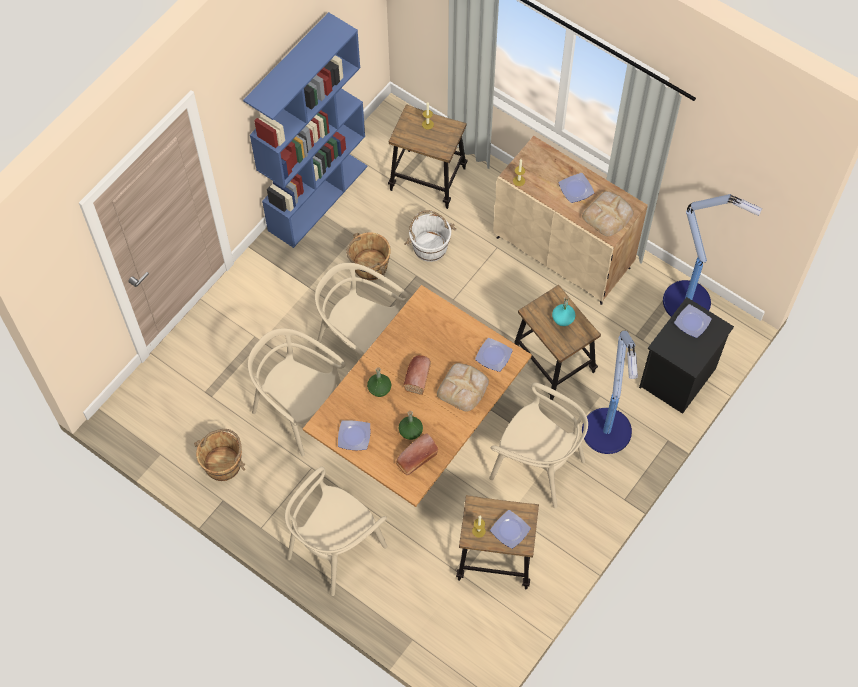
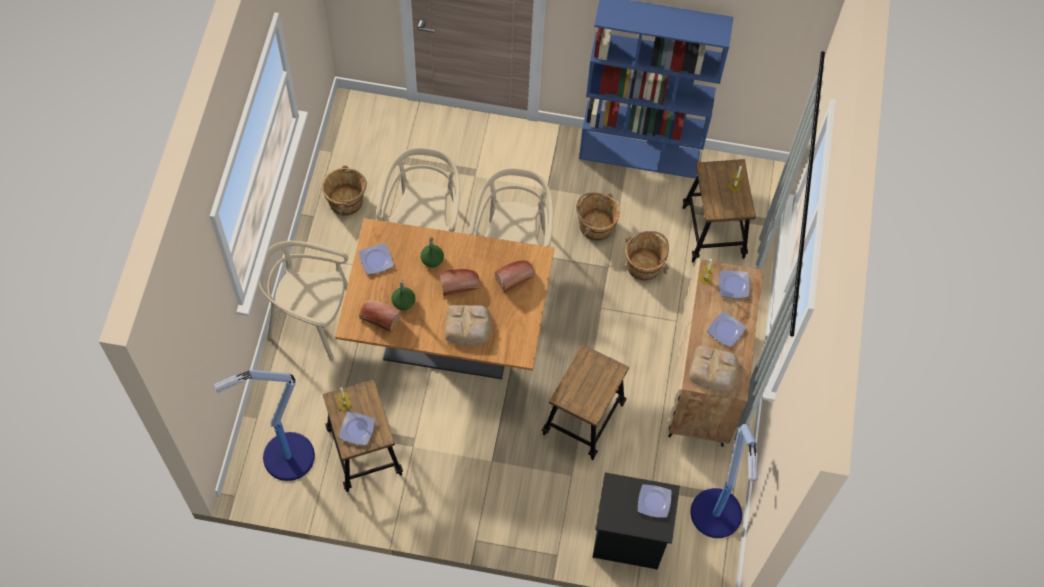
camera: 60 degrees right, 0 degrees up
white bucket [405,210,457,262] -> brown bucket [624,231,669,281]
plate [475,338,513,372] -> plate moved to [719,270,750,298]
beige chair [489,382,588,508] -> none
turquoise bottle [552,296,575,326] -> none
floor lamp [582,330,638,454] -> floor lamp moved to [214,370,315,481]
none -> bread [495,260,535,293]

